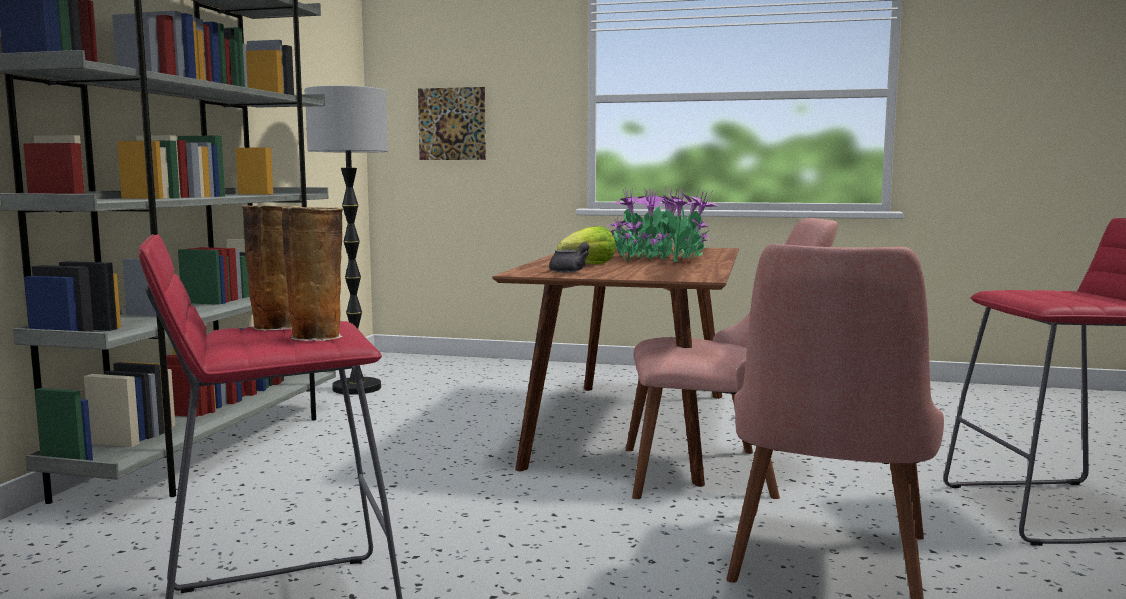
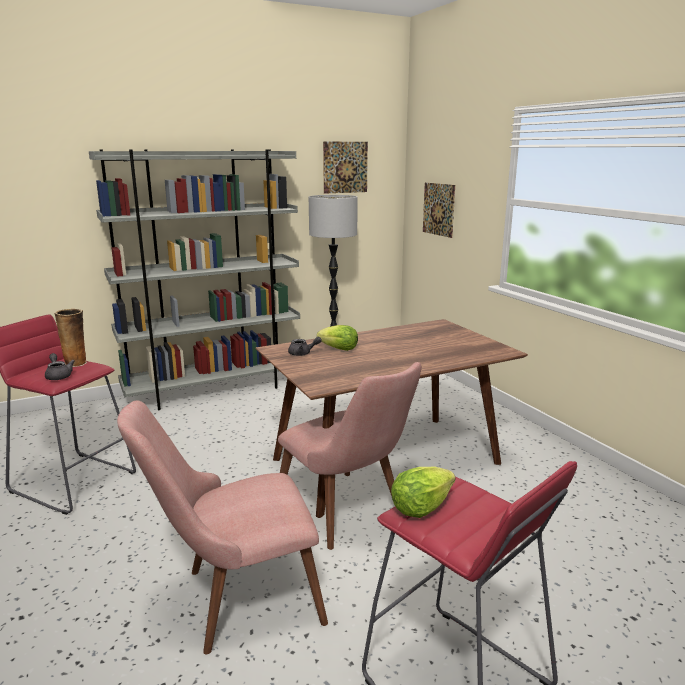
camera: 50 degrees right, 10 degrees up
vase [282,207,343,341] -> grey teapot [45,353,74,380]
potted plant [608,187,719,262] -> none
none -> picture [323,142,368,194]
none -> lettuce [391,466,455,518]

